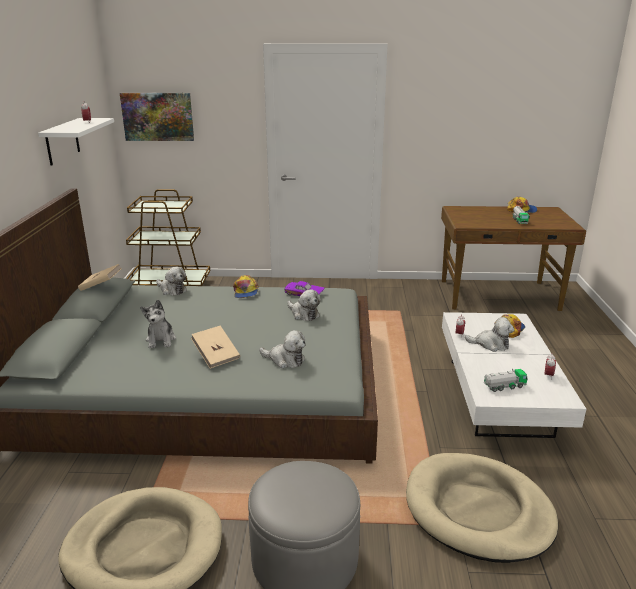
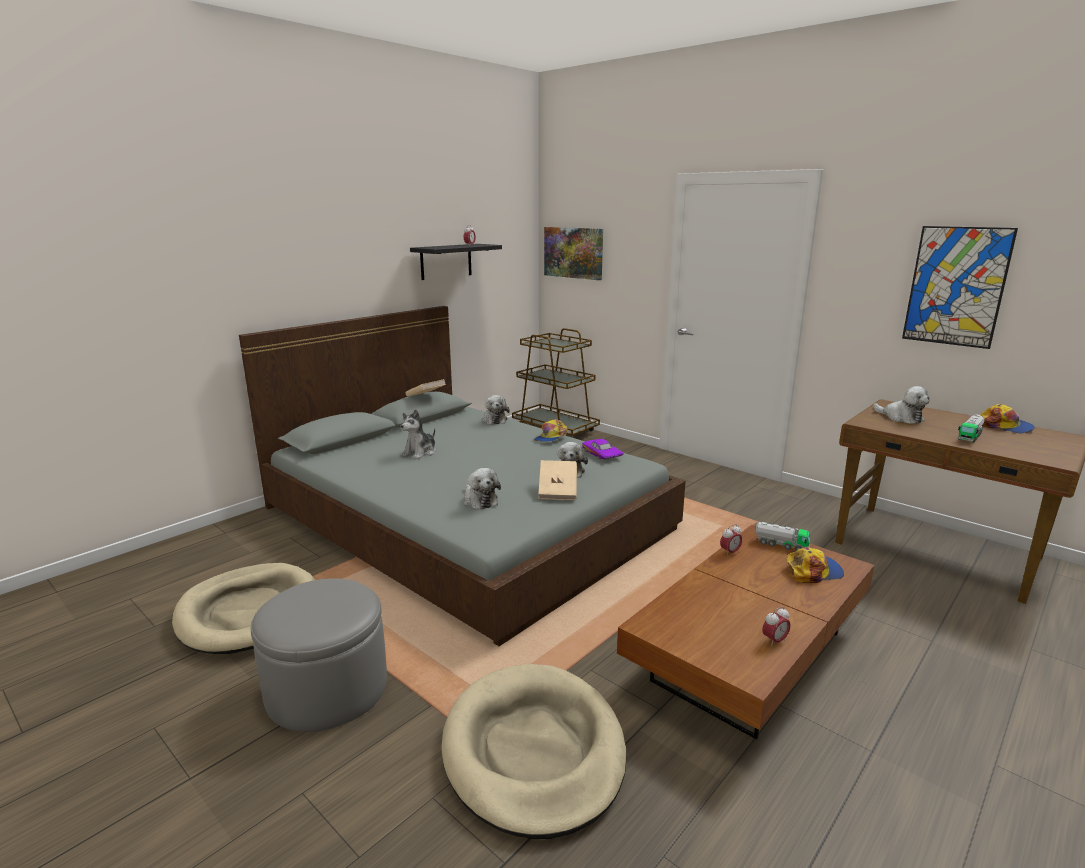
camera: 40 degrees right, 5 degrees down
white shelf [38,118,114,166] -> black shelf [410,244,502,280]
beige book [191,326,240,369] -> beige book moved to [538,460,577,500]
white coffee table [442,312,586,438] -> brown coffee table [617,525,874,740]
plush toy [465,317,514,352] -> plush toy moved to [873,386,930,424]
toy truck [484,368,527,392] -> toy truck moved to [755,522,810,551]
none -> picture [902,226,1018,349]

